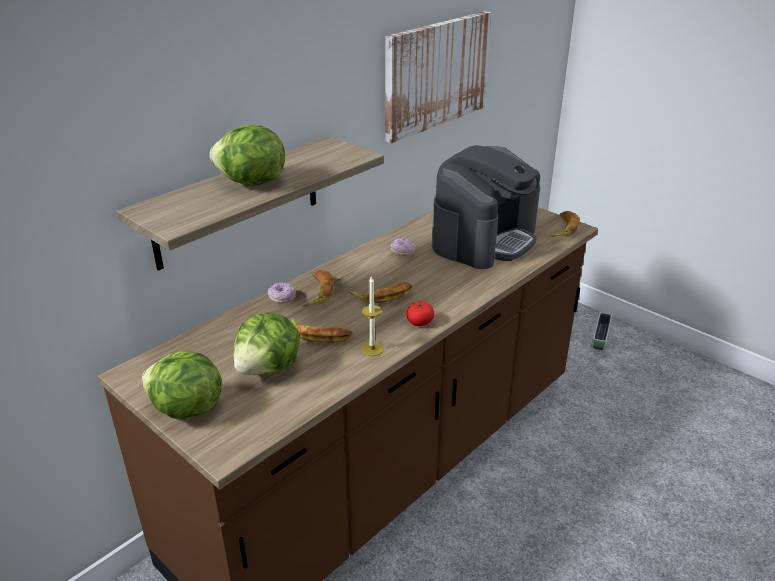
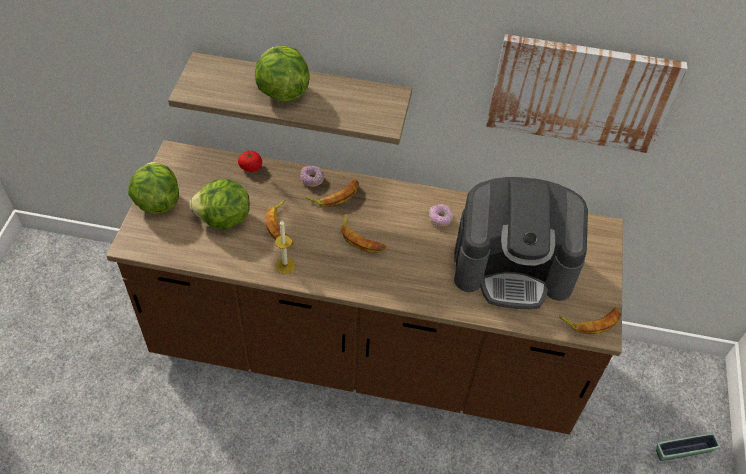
camera: 55 degrees right, 20 degrees up
tomato [406,301,434,326] -> tomato moved to [238,151,262,172]

